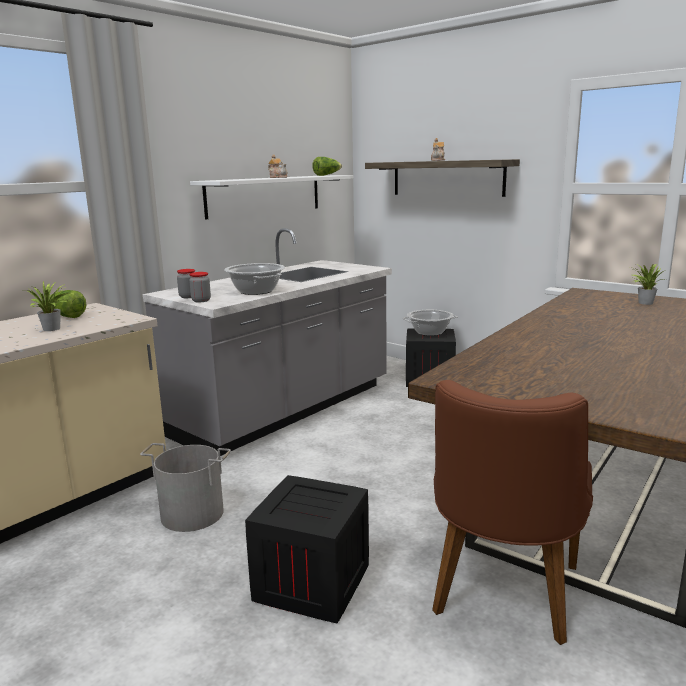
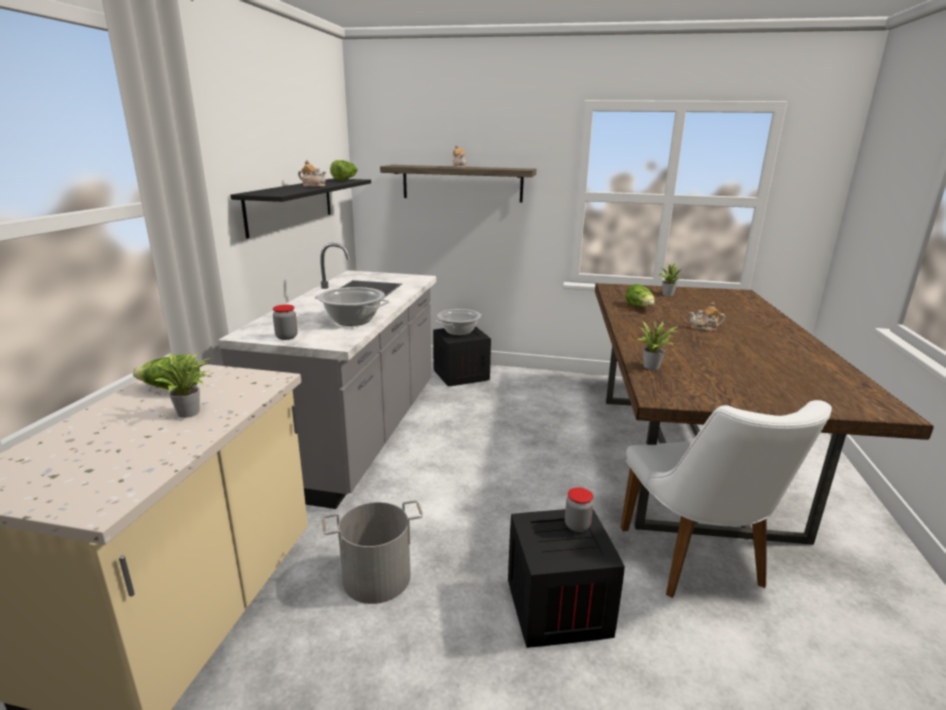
camera: 30 degrees left, 5 degrees up
jar [189,272,211,302] -> jar moved to [565,488,593,532]
white shelf [190,175,354,220] -> black shelf [230,178,371,239]
brown chair [432,380,593,645] -> white chair [621,400,832,598]
none -> lettuce [625,284,655,307]
none -> potted plant [637,321,679,370]
none -> teapot [689,302,725,331]

